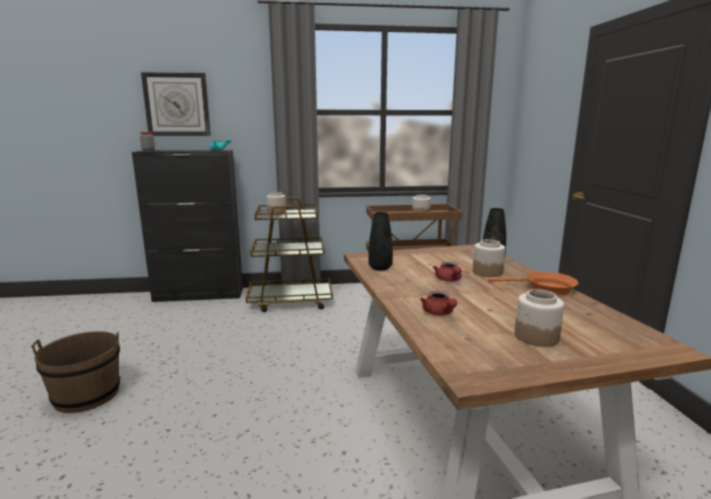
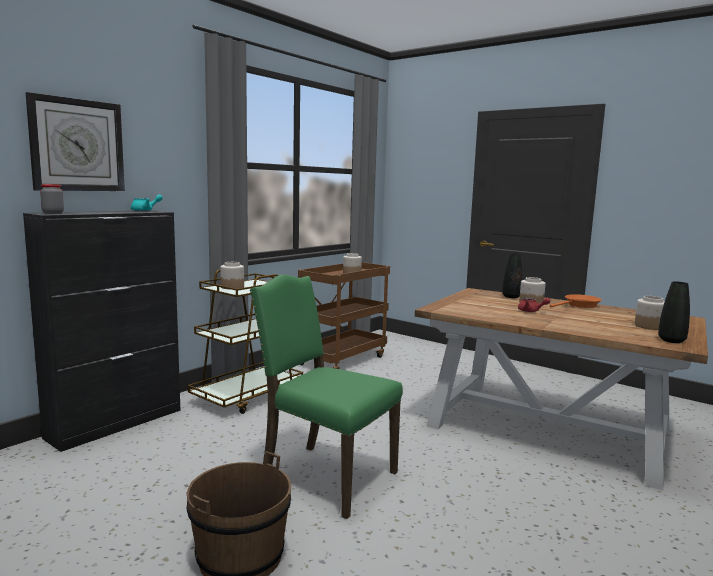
camera: 45 degrees left, 5 degrees down
black vase [368,212,393,271] -> black vase moved to [658,281,690,343]
red teapot [420,291,457,315] -> none
none -> green chair [250,275,403,519]

